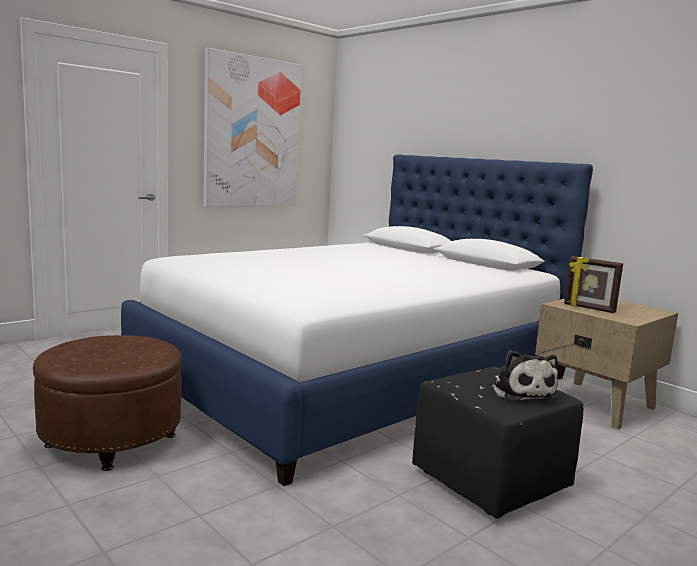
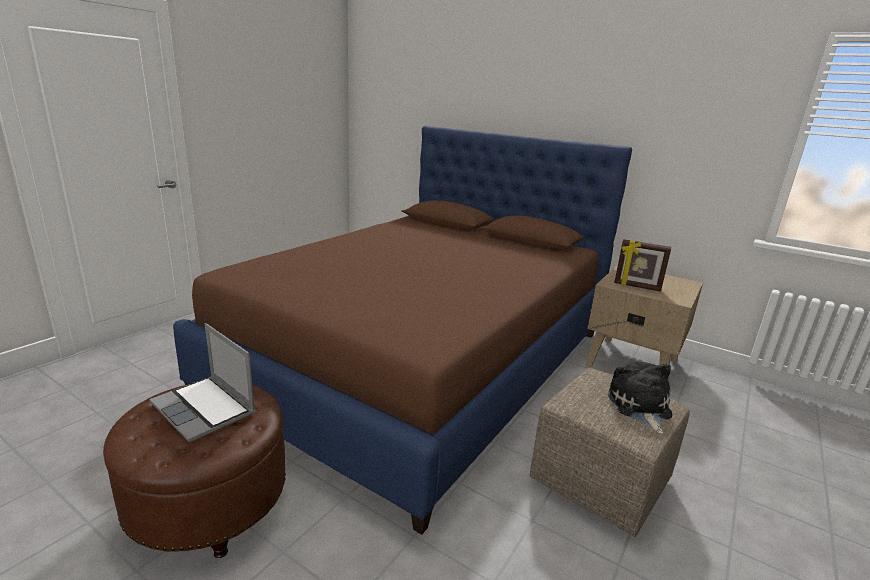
camera: 15 degrees left, 10 degrees up
white bed [121,154,593,486] -> brown bed [173,126,632,535]
picture [203,48,302,207] -> none
black ottoman [412,367,583,519] -> beige ottoman [530,368,690,537]
plush toy [490,350,558,401] -> plush toy turned 150 degrees counterclockwise [608,361,672,433]
none -> laptop [150,323,255,443]

